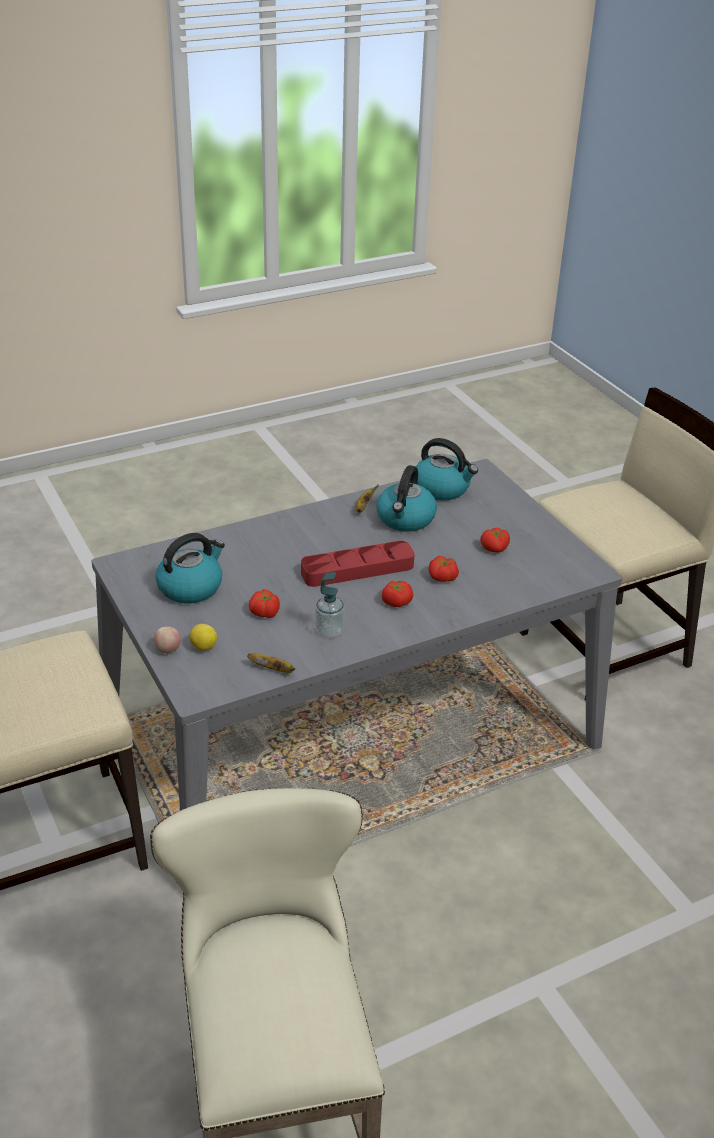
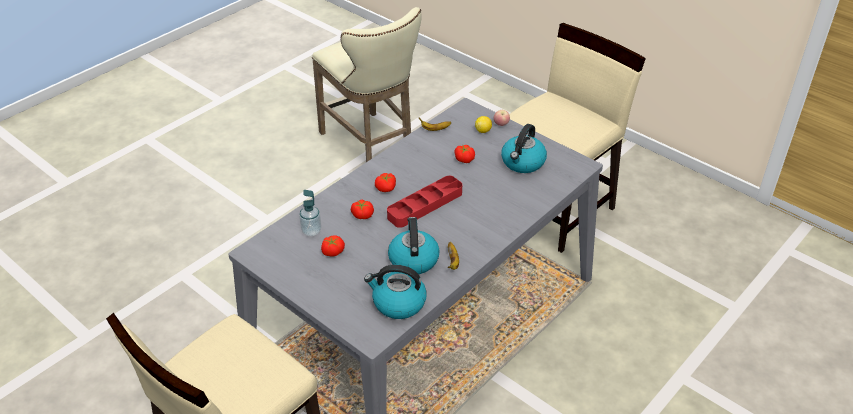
camera: 160 degrees right, 5 degrees up
soap dispenser [315,572,344,639] -> soap dispenser moved to [299,190,321,236]

